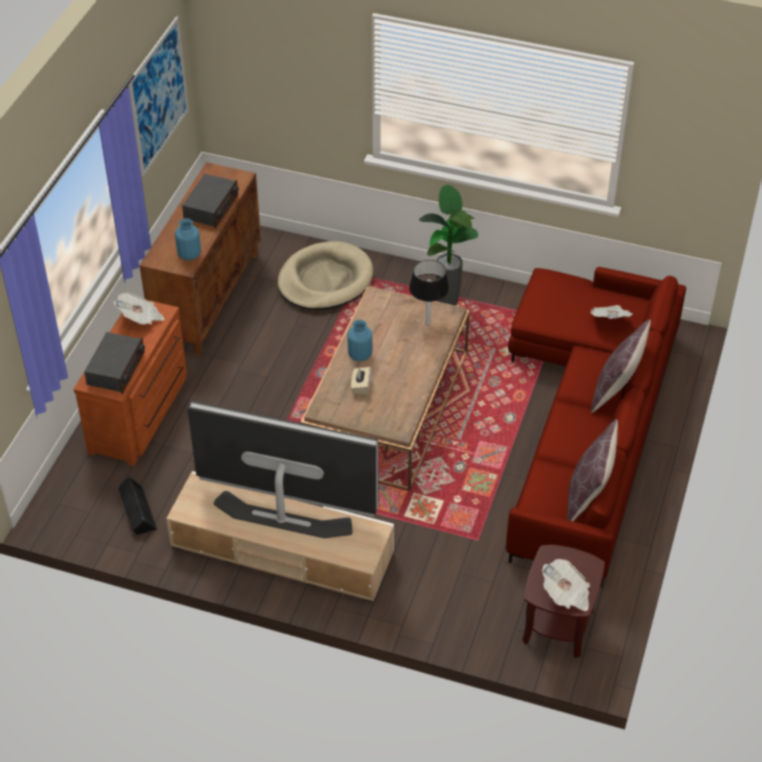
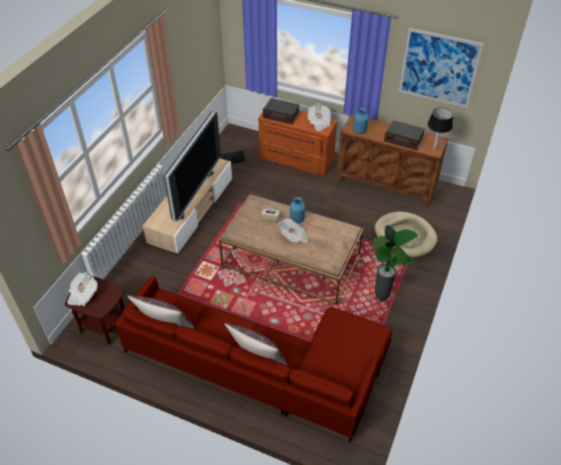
camera: 95 degrees right, 0 degrees up
black table lamp [409,260,449,325] -> black table lamp moved to [428,107,453,150]
newspaper [590,305,633,319] -> newspaper moved to [279,218,308,243]

